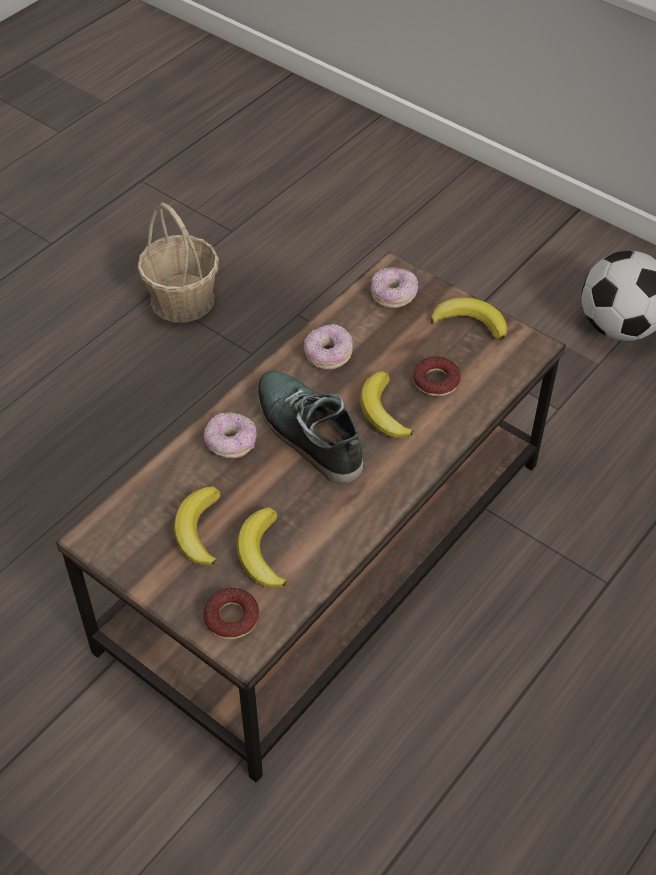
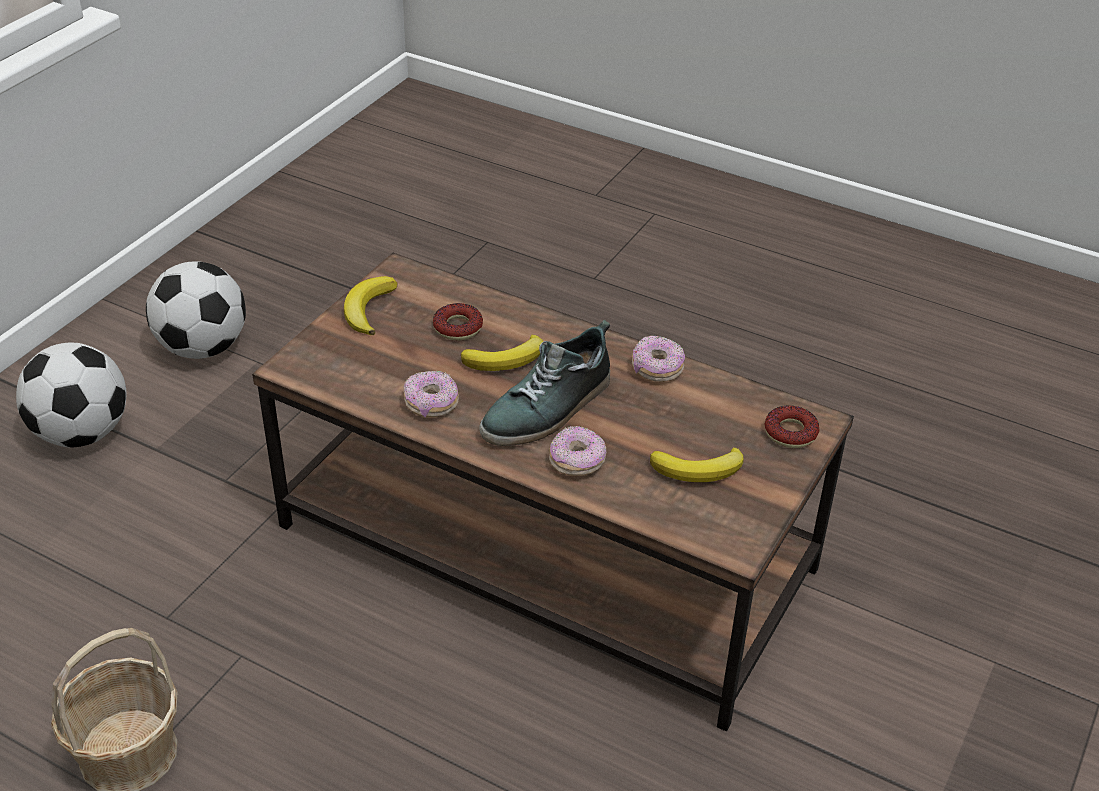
camera: 100 degrees left, 10 degrees down
banana [237,507,288,588] -> none
donut [371,267,418,308] -> donut moved to [632,335,685,382]
none -> football [16,342,126,448]

